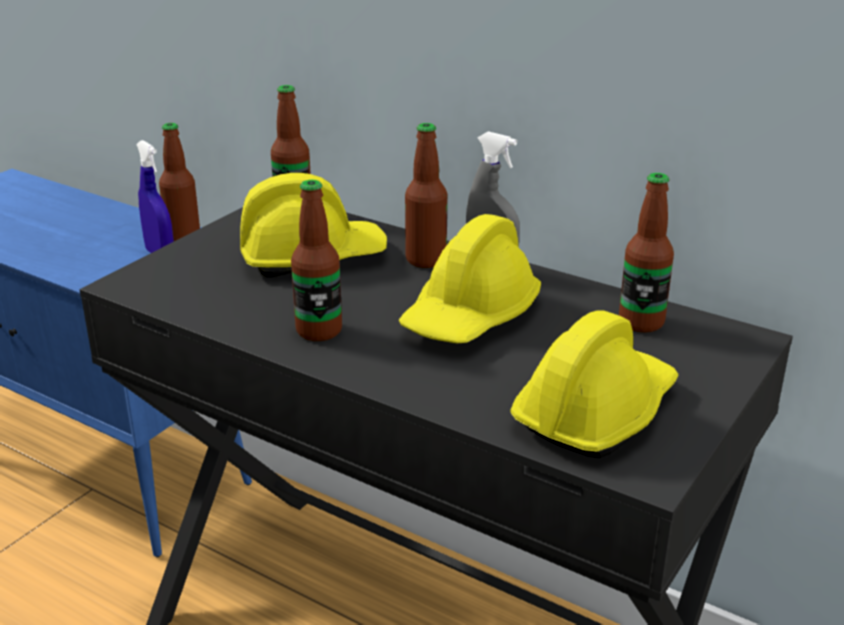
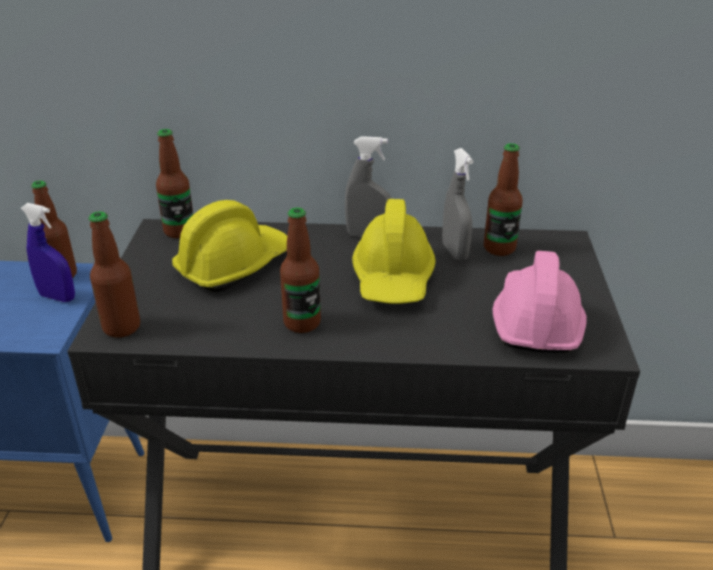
camera: 30 degrees left, 5 degrees up
bottle [405,123,447,268] -> bottle moved to [89,211,140,338]
yellow hard hat [510,311,679,458] -> pink hard hat [492,251,587,353]
none -> grey spray bottle [442,148,473,261]

